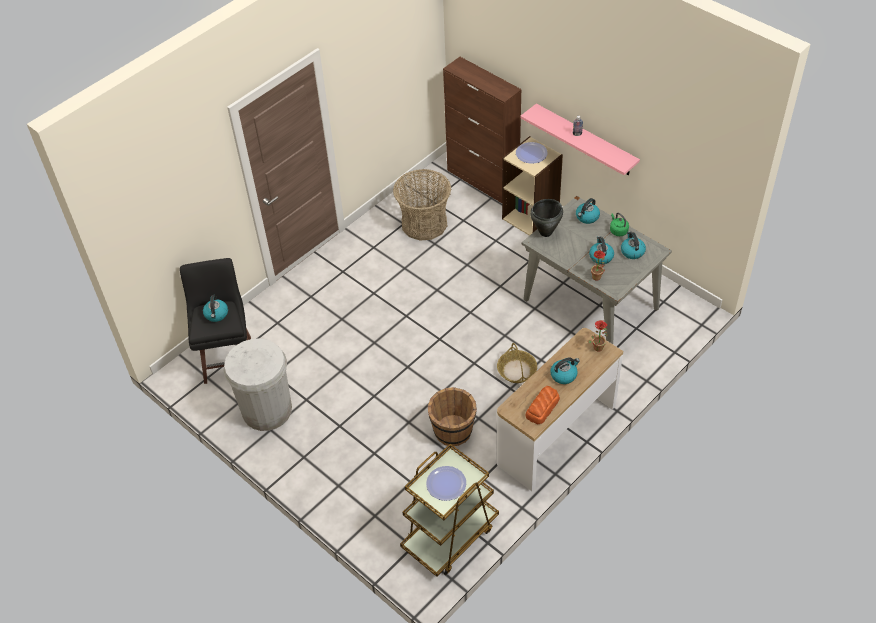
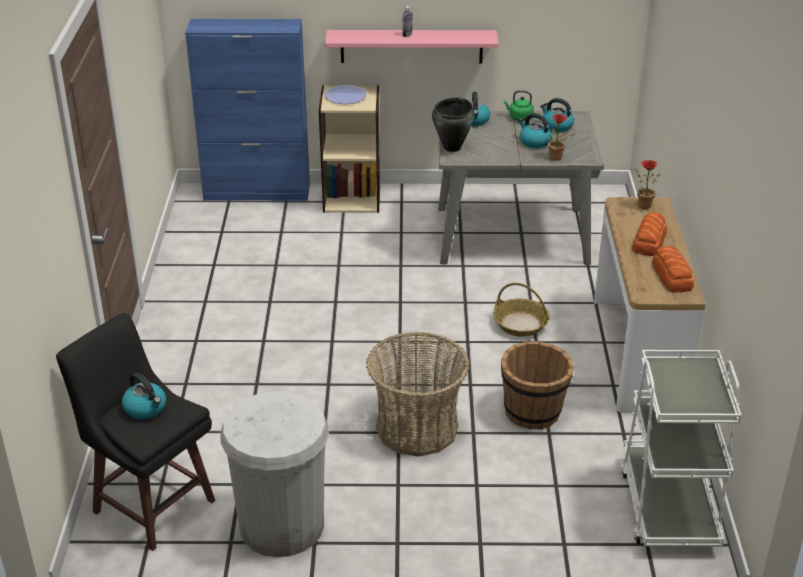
camera: 45 degrees left, 15 degrees down
basket [393,169,451,241] -> basket moved to [366,331,470,457]
brown cart [400,444,499,577] -> white cart [620,350,742,546]
plate [426,466,466,501] -> none
brown cabinet [443,57,522,203] -> blue cabinet [185,19,310,201]
kettle [550,358,580,384] -> bread [632,213,667,256]

